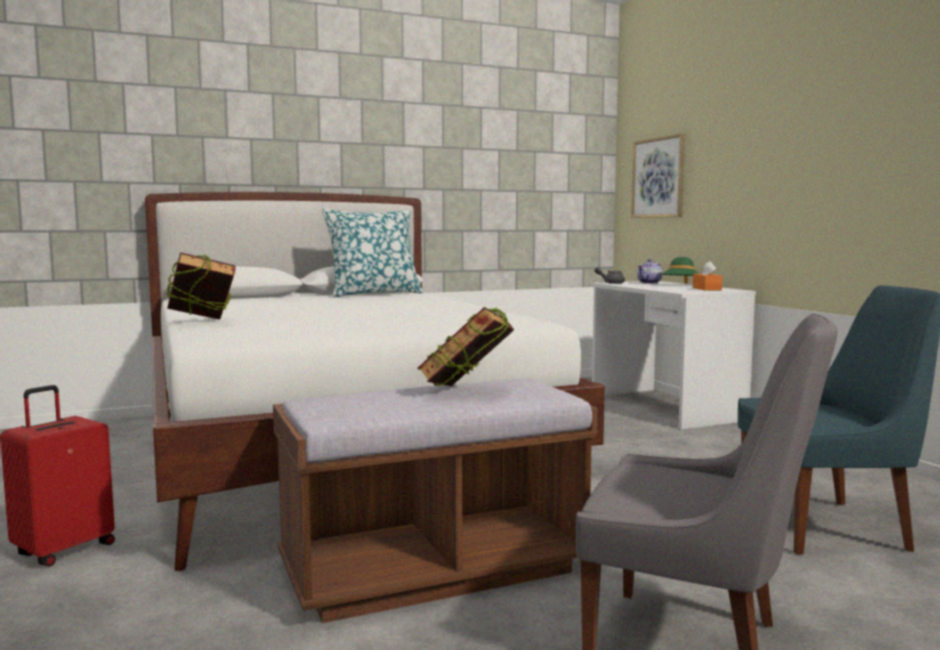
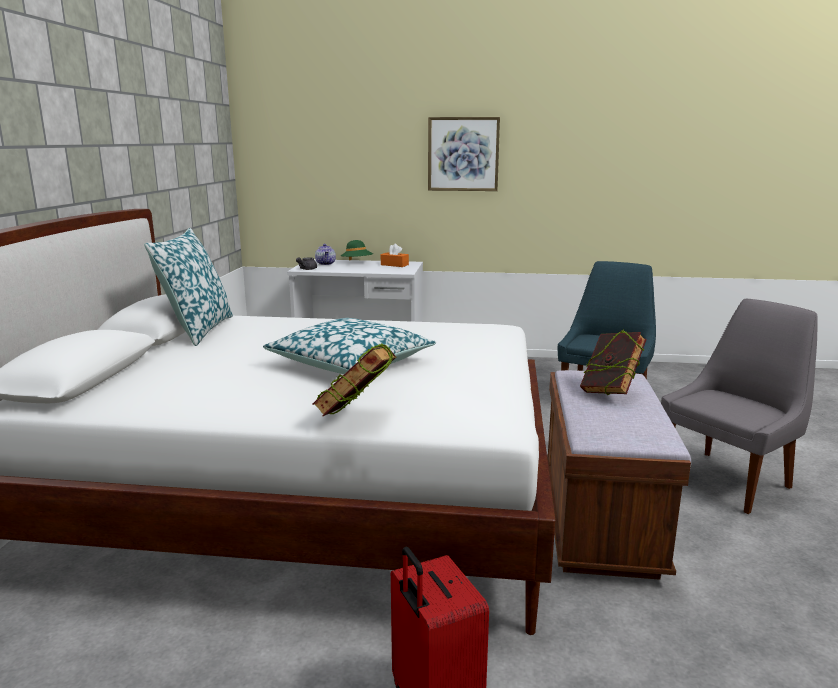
camera: 60 degrees left, 10 degrees up
picture [631,133,685,218] -> picture moved to [428,117,500,191]
none -> pillow [263,318,436,374]

